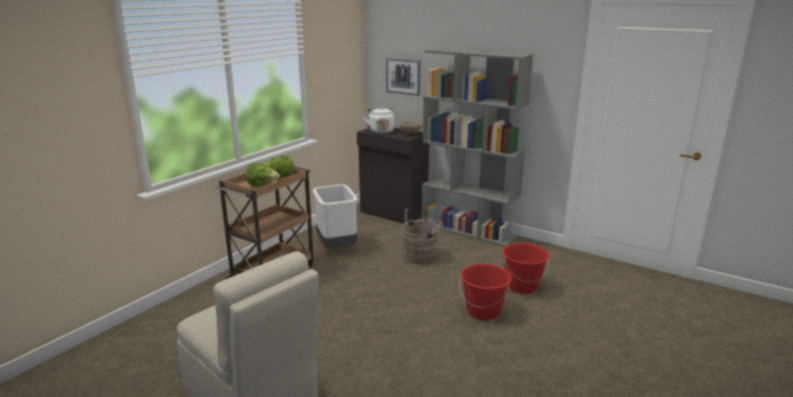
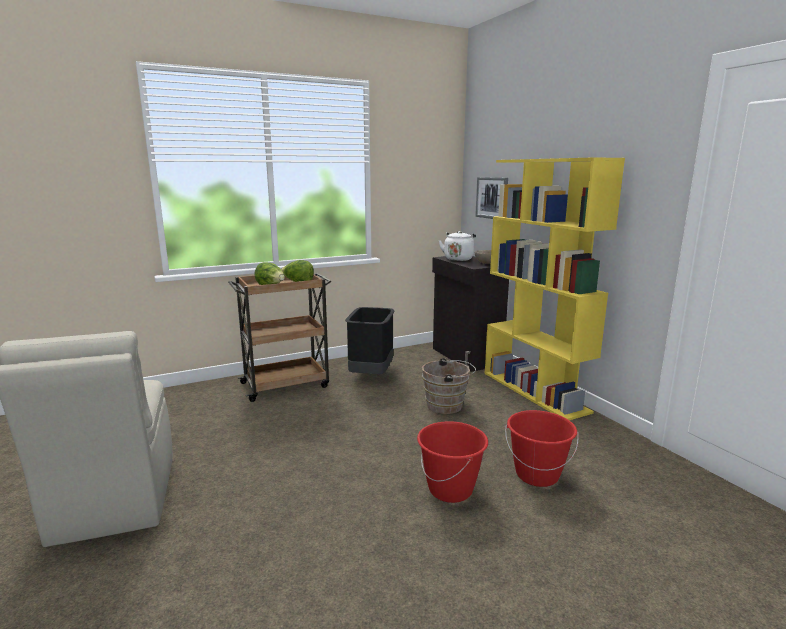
camera: 30 degrees right, 5 degrees down
white trash can [313,185,357,248] -> black trash can [345,307,395,374]
grey bookcase [421,48,533,247] -> yellow bookcase [485,157,625,420]

